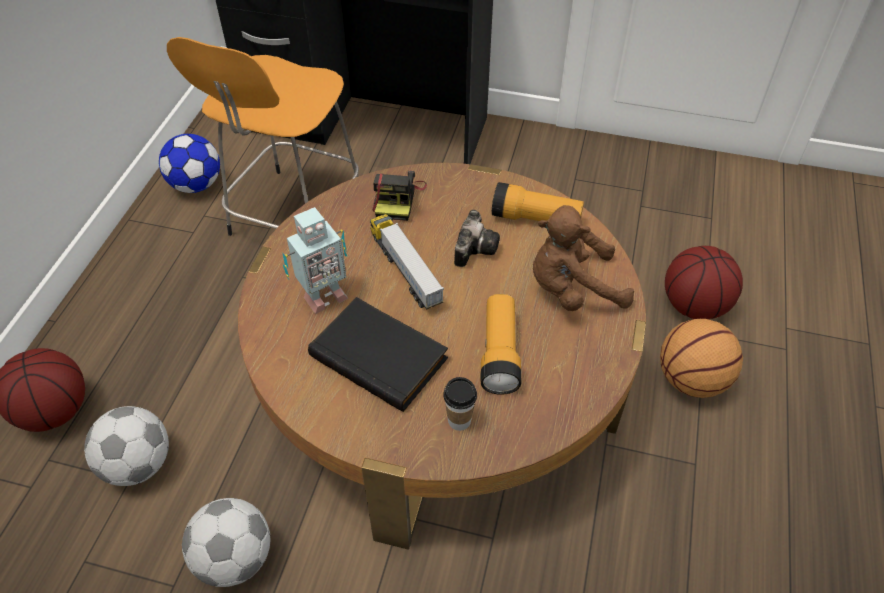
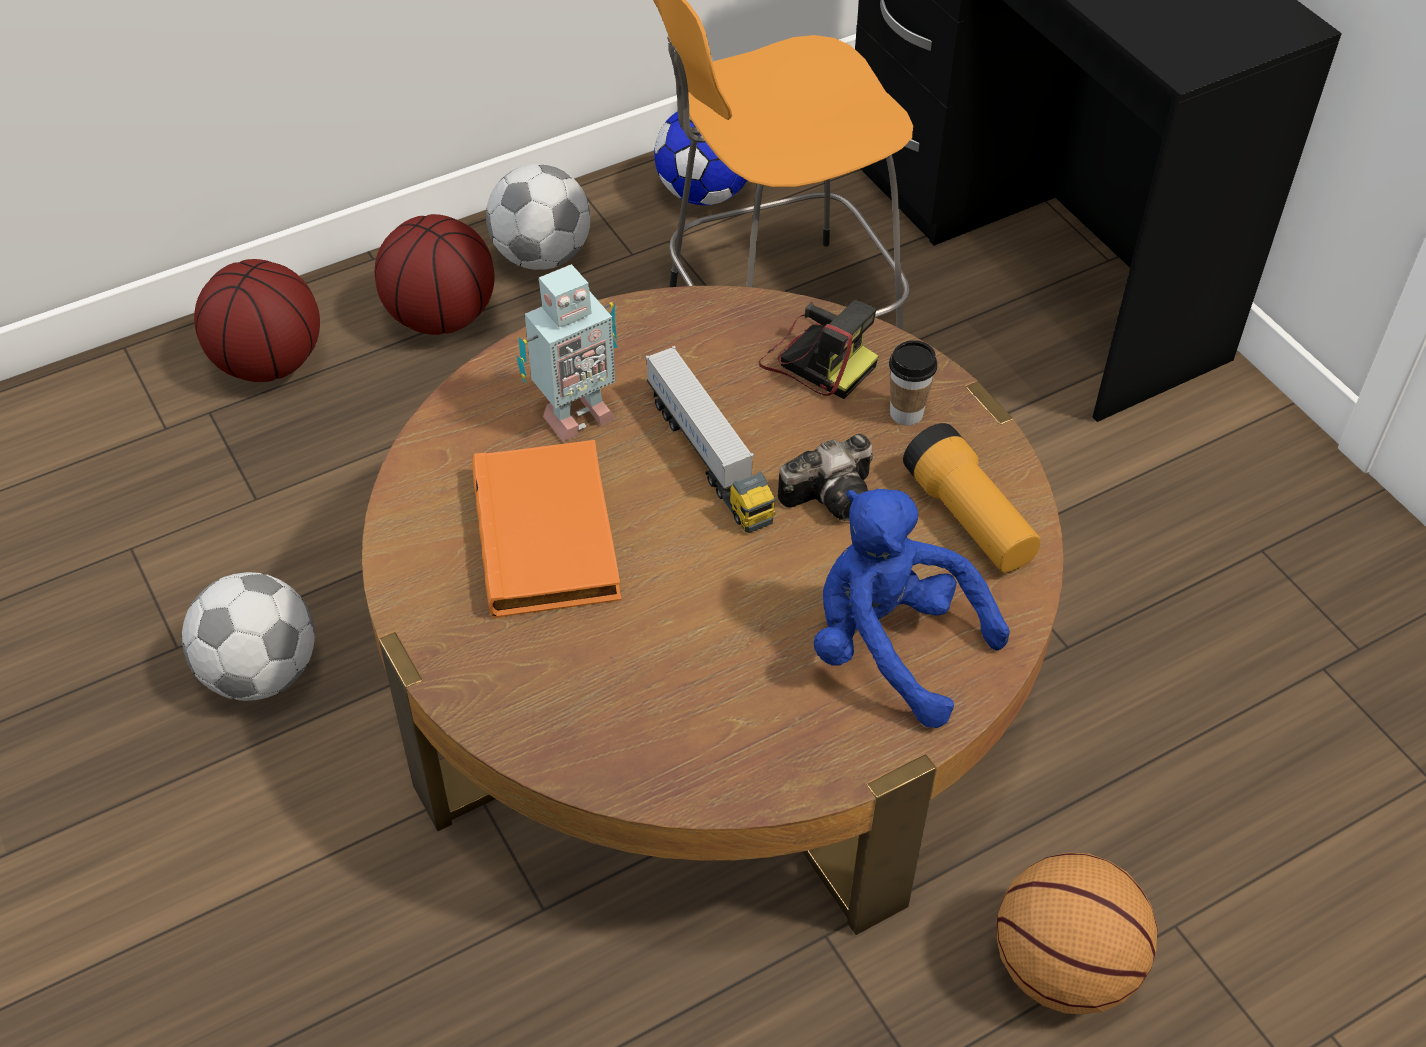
camera: 45 degrees right, 0 degrees up
football [84,406,169,486] -> football moved to [486,164,591,270]
toy robot [283,207,348,314] -> toy robot turned 45 degrees counterclockwise [517,264,618,442]
black book [308,297,448,412] -> orange book [472,440,621,618]
toy truck [370,214,444,310] -> toy truck turned 135 degrees clockwise [645,346,775,533]
camera [372,171,427,221] -> camera turned 105 degrees counterclockwise [759,300,878,399]
cup [443,377,477,431] -> cup moved to [889,340,937,425]
flashlight [481,294,521,395] -> none
brown plush toy [533,205,634,311] -> blue plush toy [814,489,1010,728]
basketball [665,246,743,319] -> basketball moved to [375,214,495,335]

